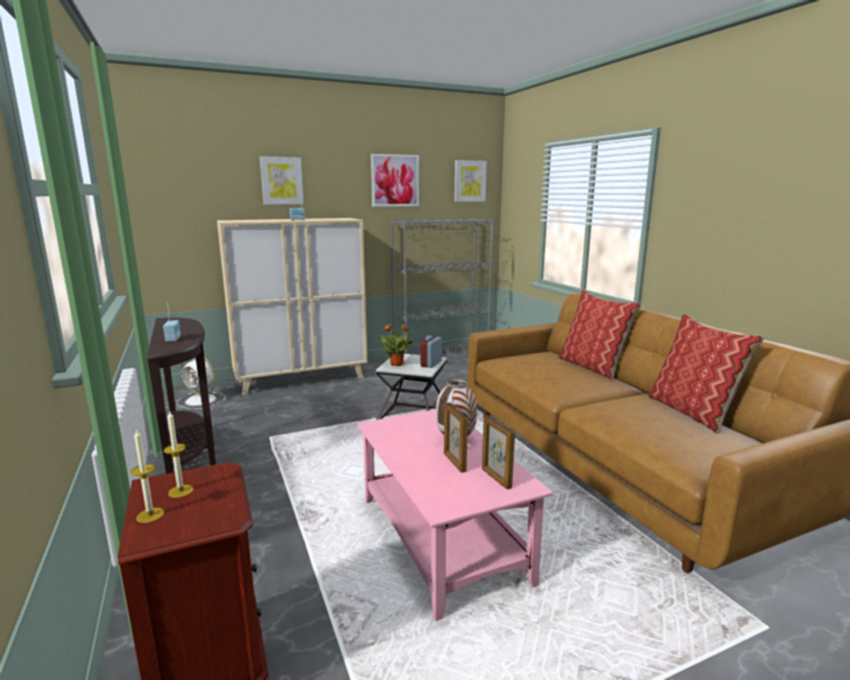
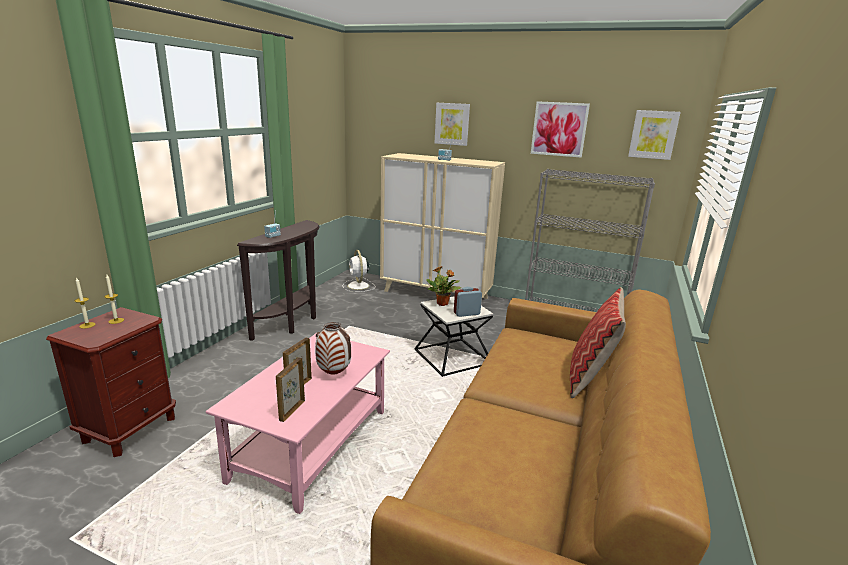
camera: 45 degrees right, 5 degrees up
pillow [648,314,764,434] -> none

